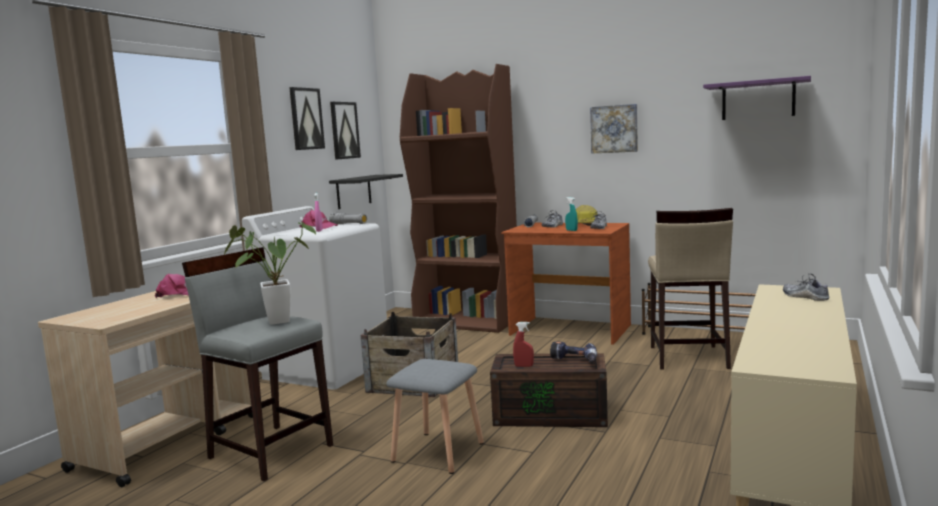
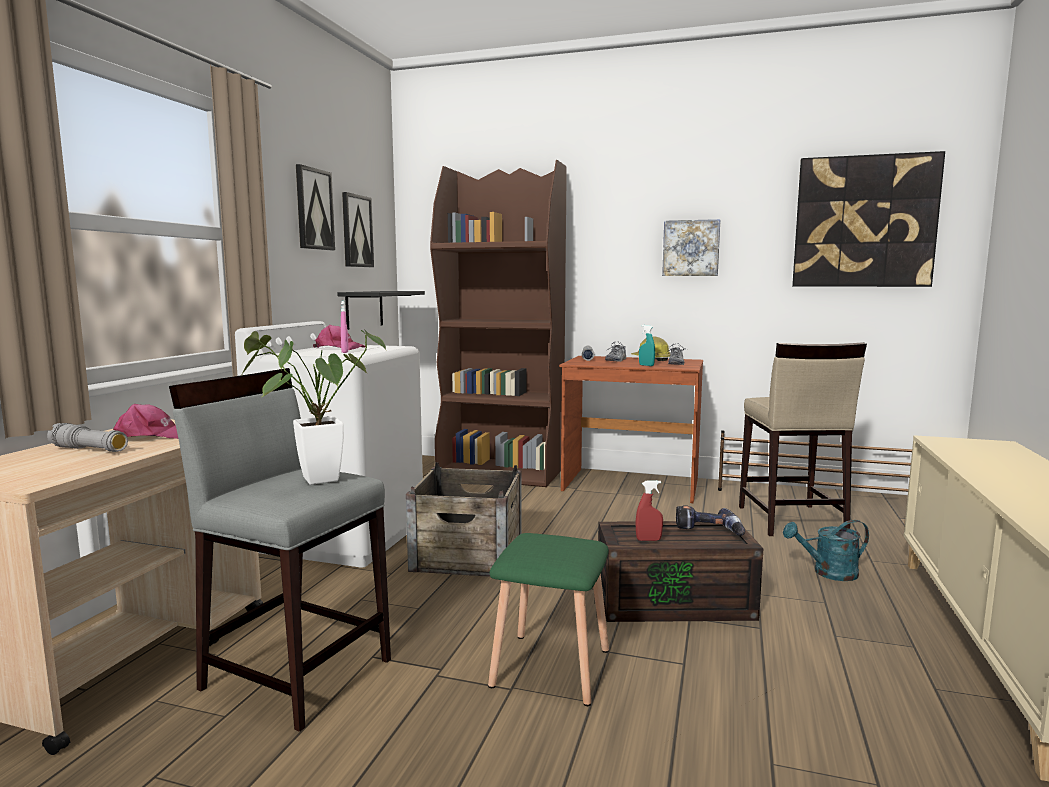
camera: 10 degrees left, 0 degrees up
grey flashlight [329,213,367,224] -> grey flashlight moved to [47,423,128,452]
grey stool [386,359,484,474] -> green stool [488,533,609,706]
purple shelf [703,76,811,120] -> picture [792,151,945,287]
shoe [783,273,829,301] -> none
none -> turquoise watering can [783,520,869,581]

